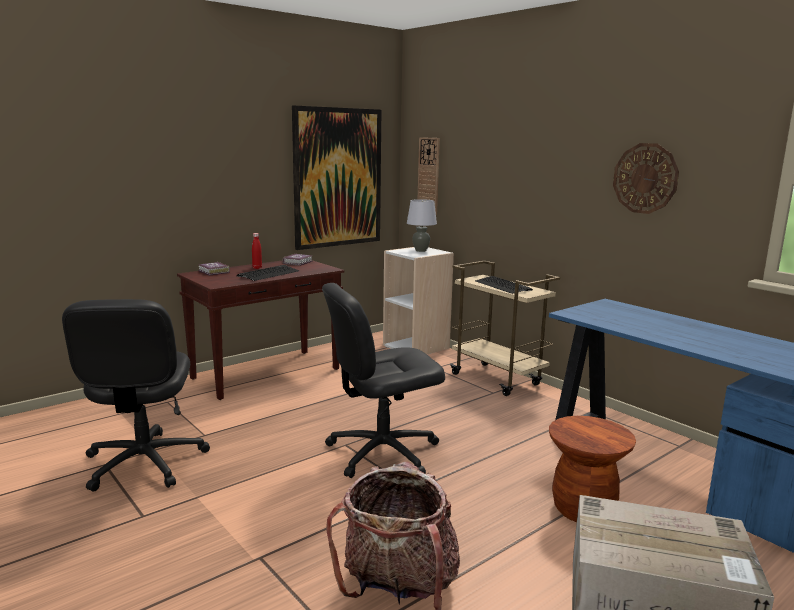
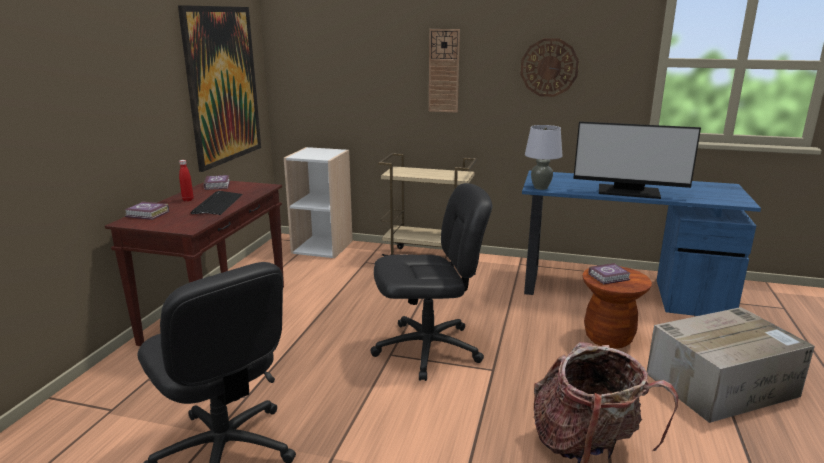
camera: 35 degrees left, 5 degrees up
black office chair [322,283,445,478] -> black office chair turned 135 degrees counterclockwise [370,183,492,381]
grey table lamp [407,199,437,252] -> grey table lamp moved to [525,125,562,190]
wall clock [418,137,440,215] -> wall clock moved to [429,29,460,113]
keyboard [475,276,533,294] -> none
none -> monitor [573,121,701,199]
none -> book [588,263,631,284]

